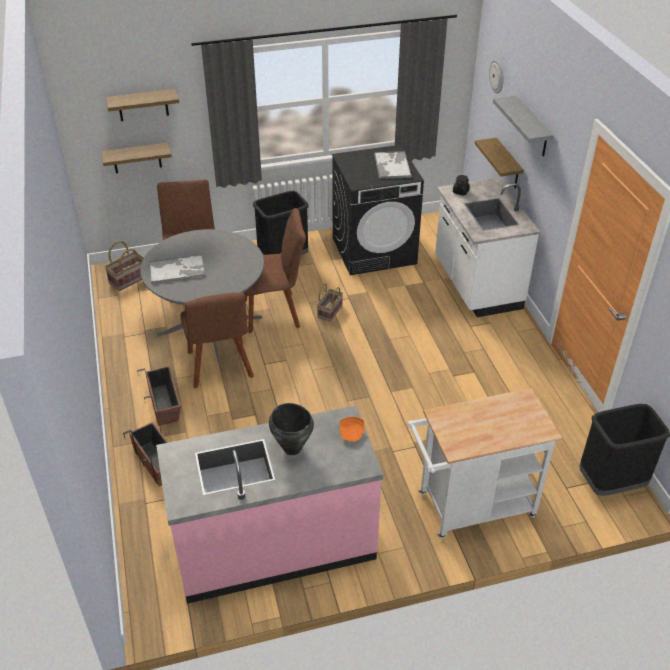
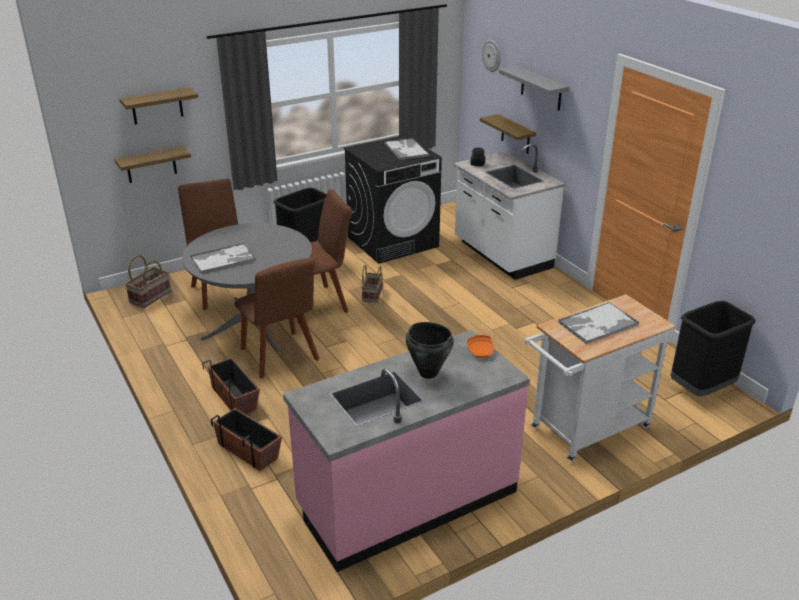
camera: 15 degrees left, 10 degrees down
none -> tray [558,302,639,344]

